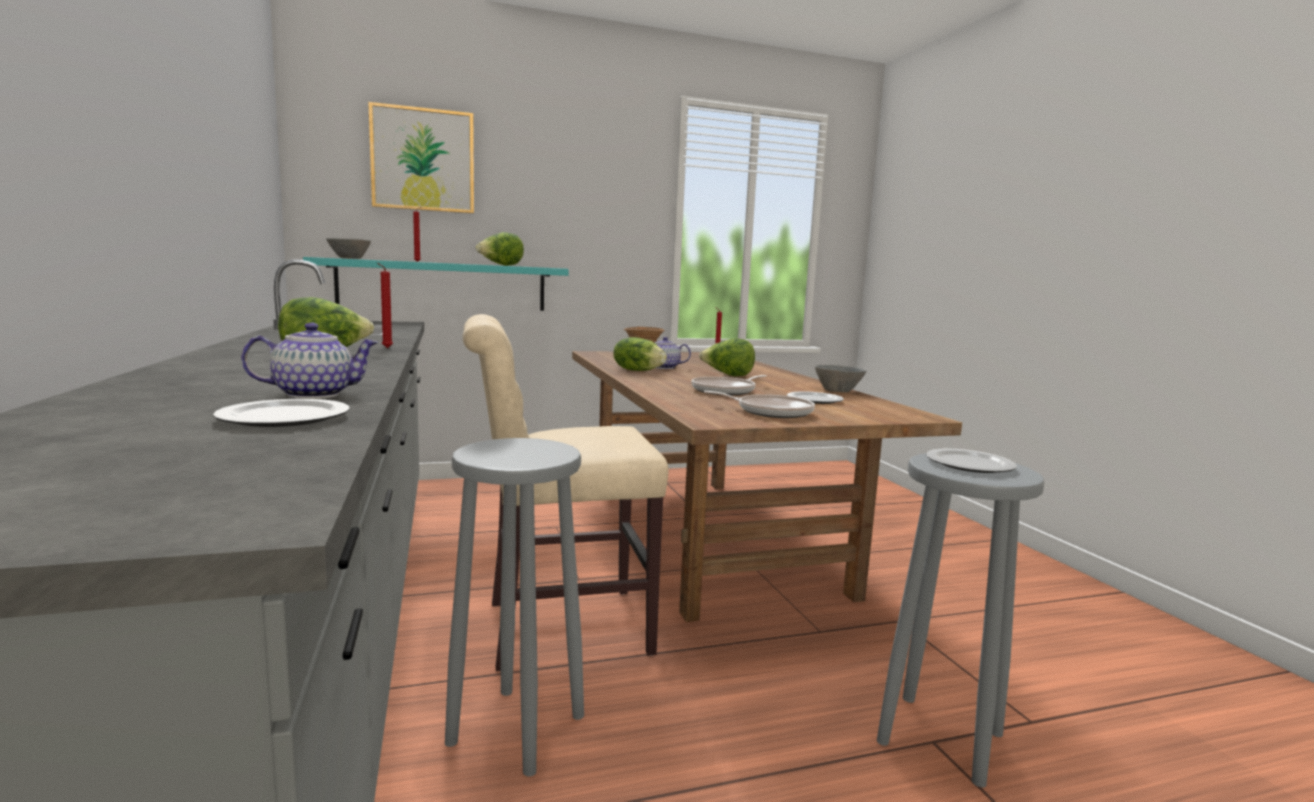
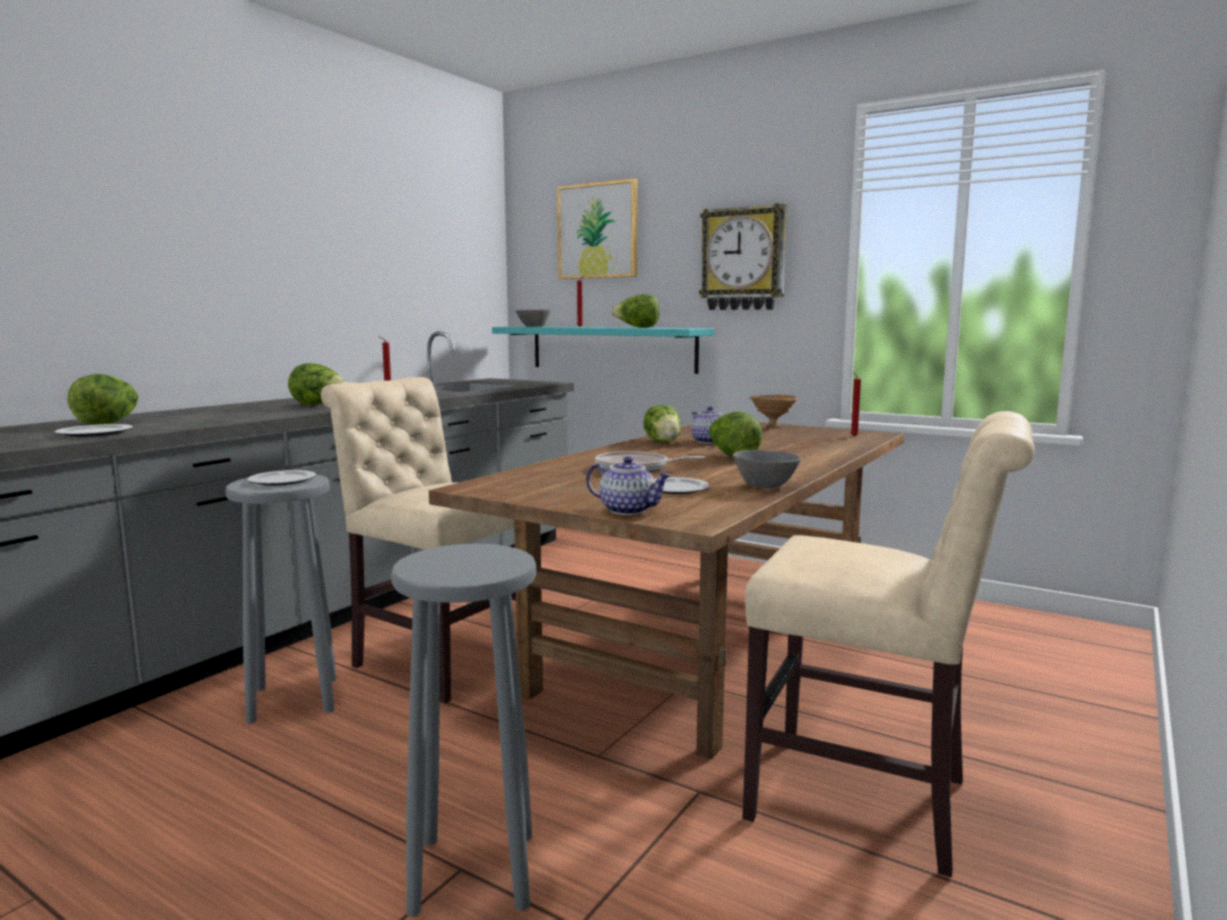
camera: 50 degrees right, 0 degrees up
teapot [241,322,379,399] -> teapot moved to [586,456,672,515]
frying pan [704,391,815,418] -> none
plate [926,449,1017,473] -> plate moved to [247,470,316,486]
none -> lettuce [67,374,138,425]
none -> wall clock [699,203,787,310]
none -> beige chair [742,411,1035,877]

